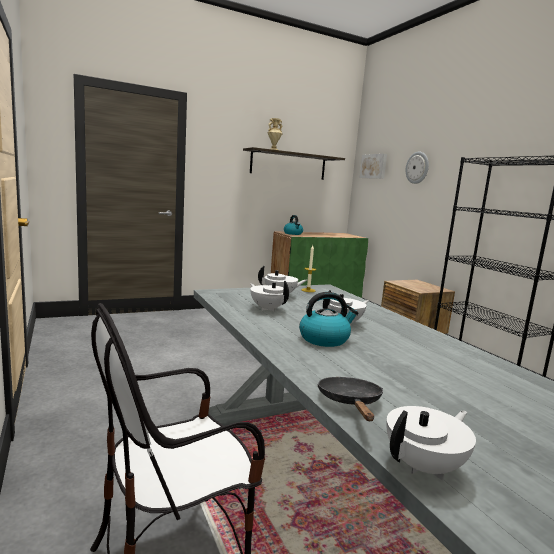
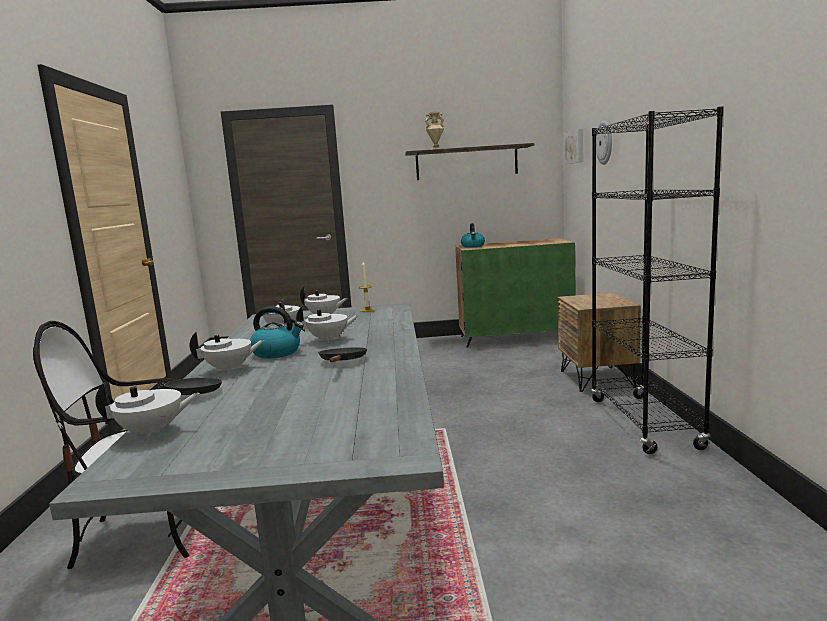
camera: 25 degrees right, 0 degrees up
none -> white teapot [189,331,265,373]
none -> black frying pan [318,347,367,362]

